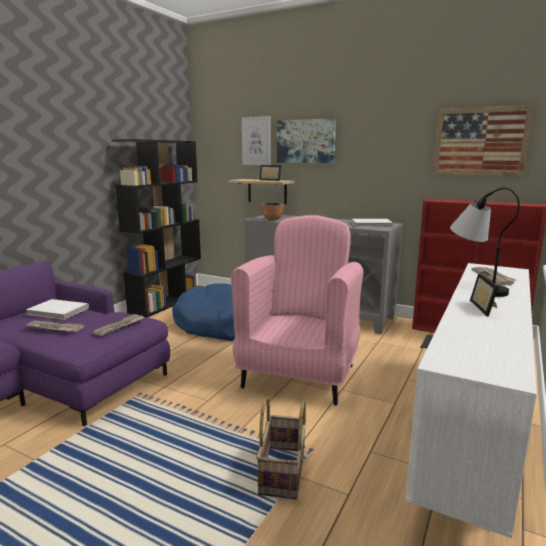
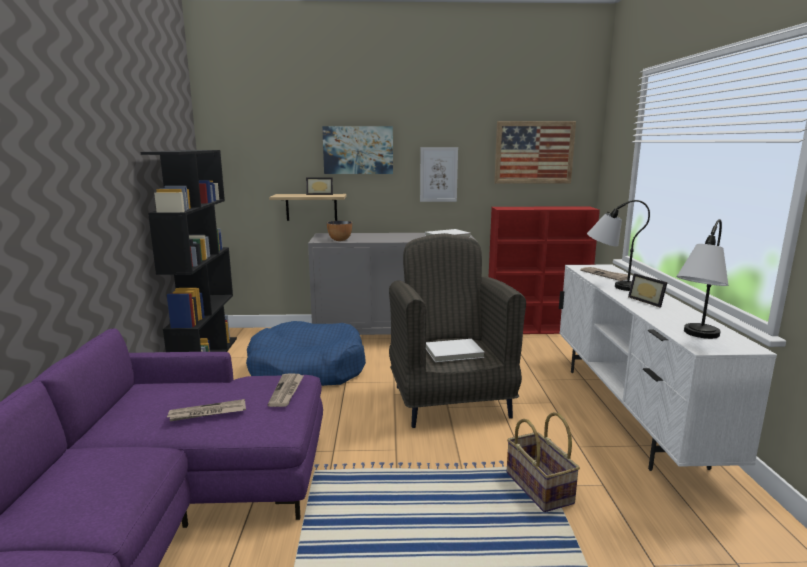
camera: 30 degrees left, 0 degrees up
white book [26,299,89,320] -> white book moved to [426,339,484,362]
pink armchair [231,215,363,406] -> grey armchair [389,233,526,428]
picture [242,116,270,165] -> picture moved to [420,147,458,202]
none -> table lamp [676,219,728,339]

